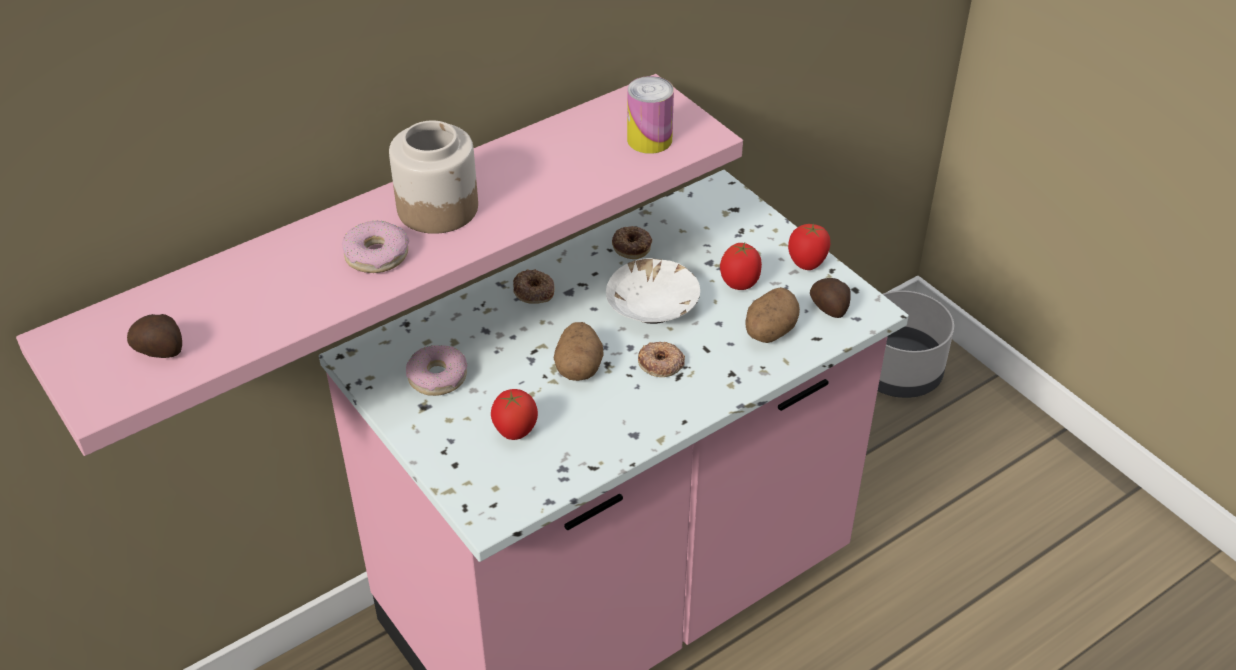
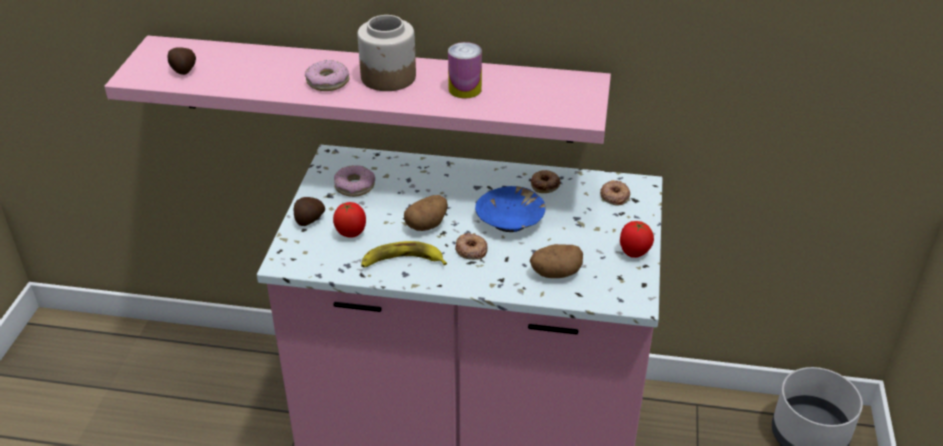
camera: 45 degrees right, 5 degrees down
donut [513,269,555,304] -> donut moved to [600,180,631,206]
white bowl [606,258,700,324] -> blue bowl [475,186,546,232]
can [627,76,674,154] -> can moved to [448,42,482,98]
tomato [720,243,762,290] -> none
potato [810,278,851,318] -> potato moved to [294,197,325,226]
none -> banana [361,241,447,268]

